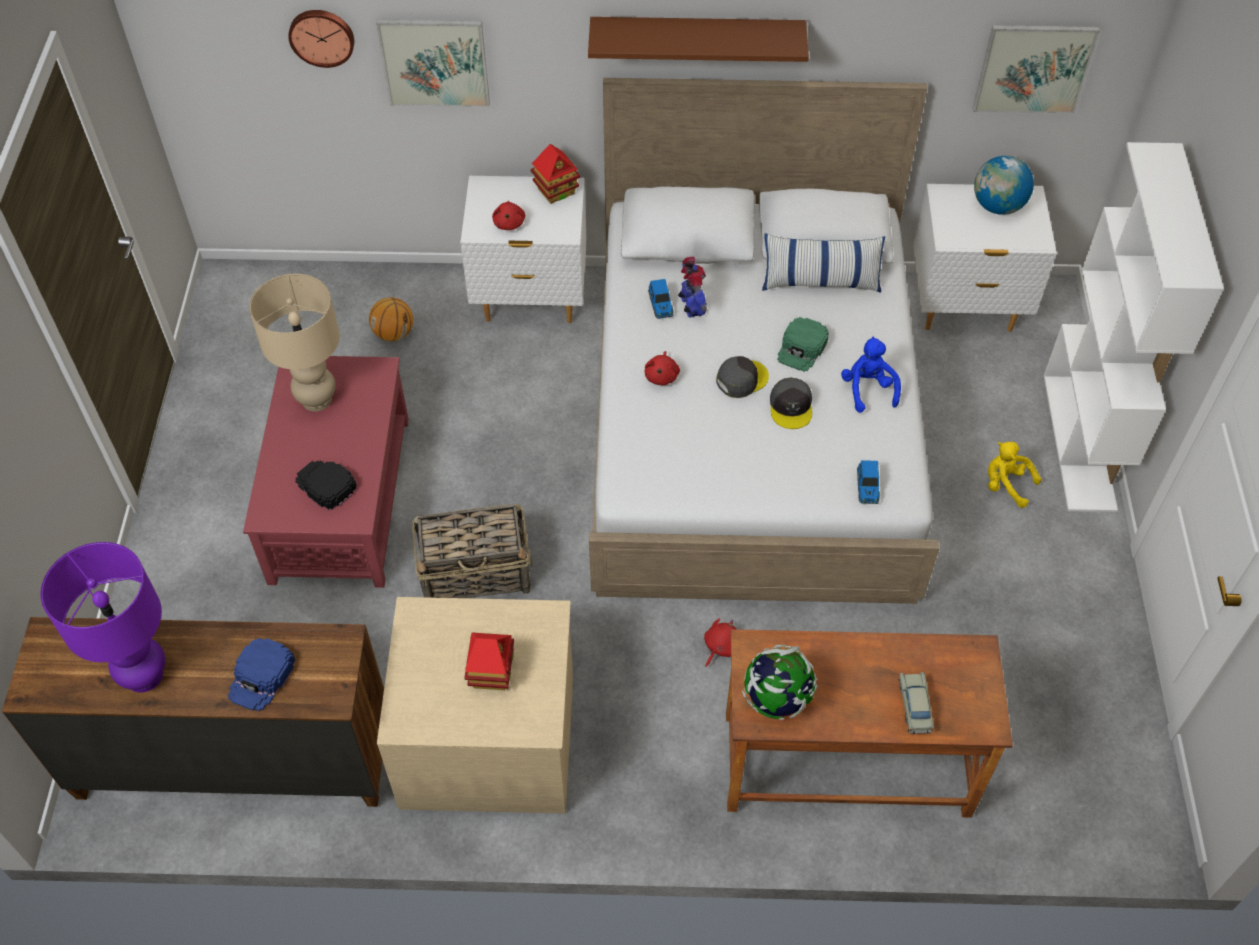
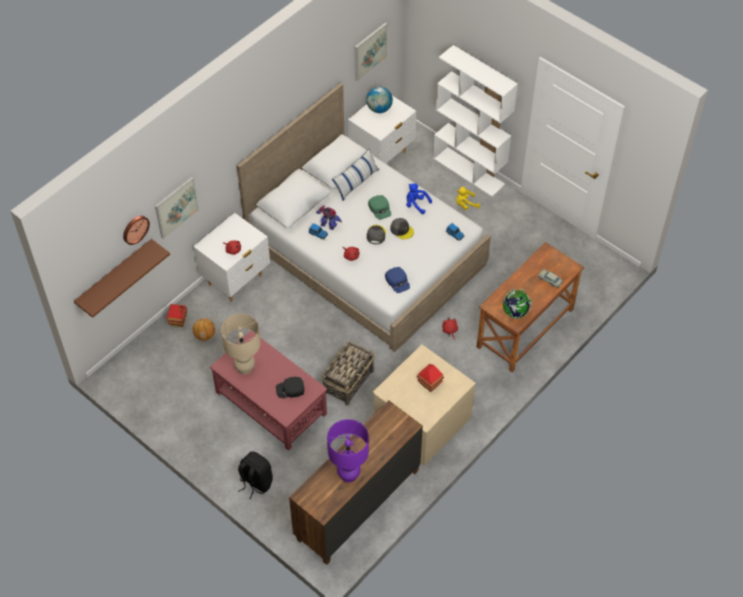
camera: 50 degrees left, 0 degrees up
blue cap [228,638,296,711] -> blue cap moved to [385,267,410,293]
toy house [530,144,580,204] -> toy house moved to [167,304,187,327]
brown shelf [588,17,809,62] -> brown shelf moved to [74,239,170,318]
none -> black backpack [238,451,273,500]

